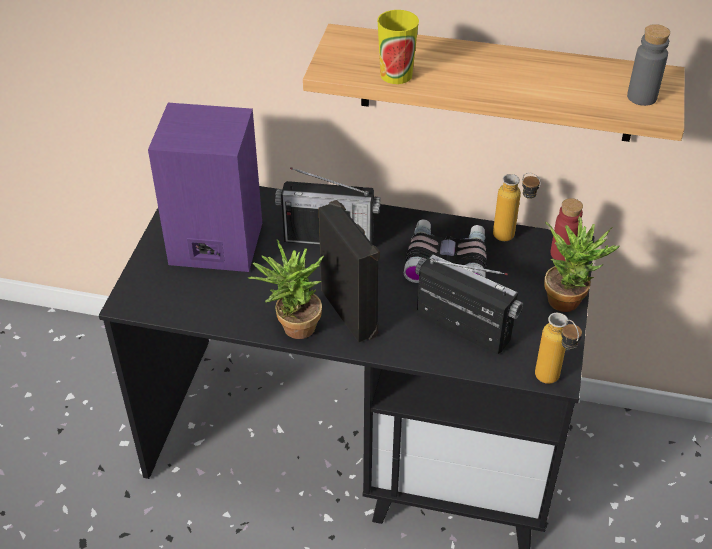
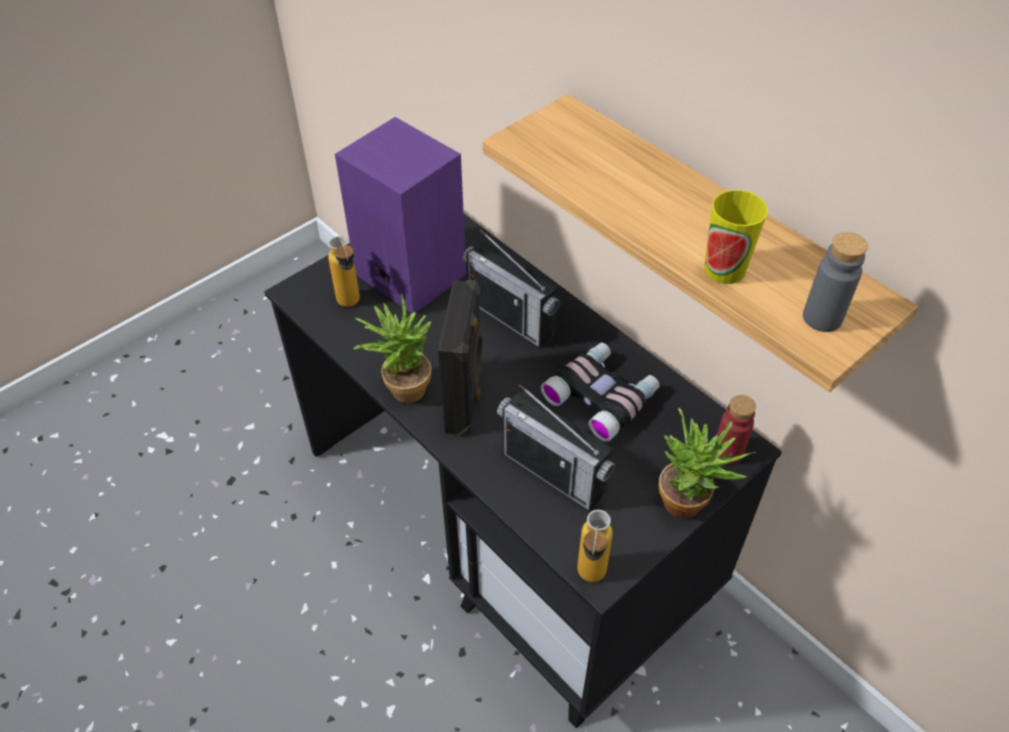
camera: 35 degrees right, 5 degrees up
cup [377,10,419,84] -> cup moved to [704,190,768,284]
radio [415,254,523,354] -> radio turned 150 degrees clockwise [497,384,615,512]
bottle [493,172,541,241] -> bottle moved to [328,236,360,307]

